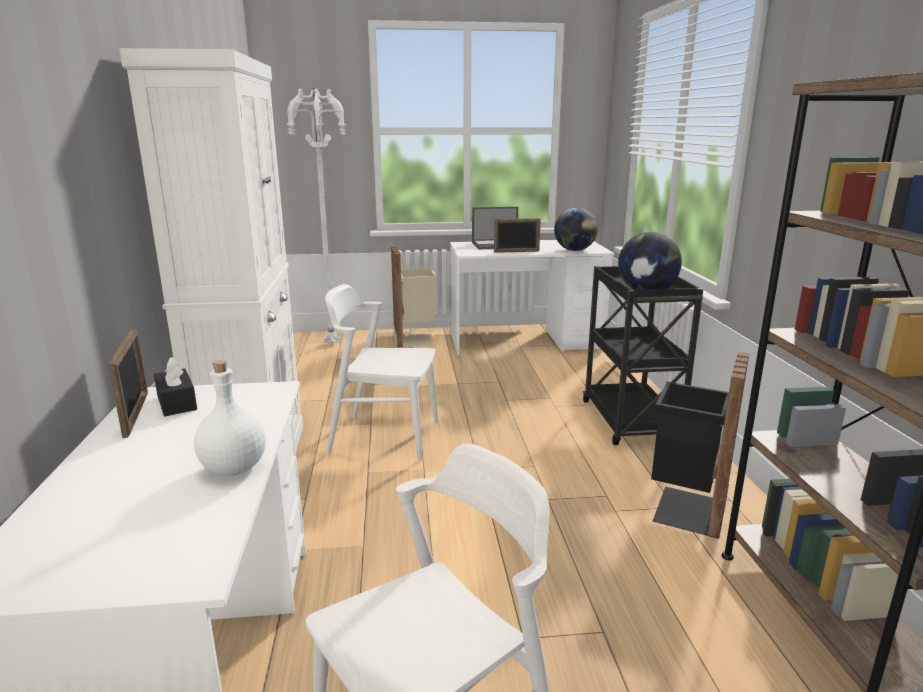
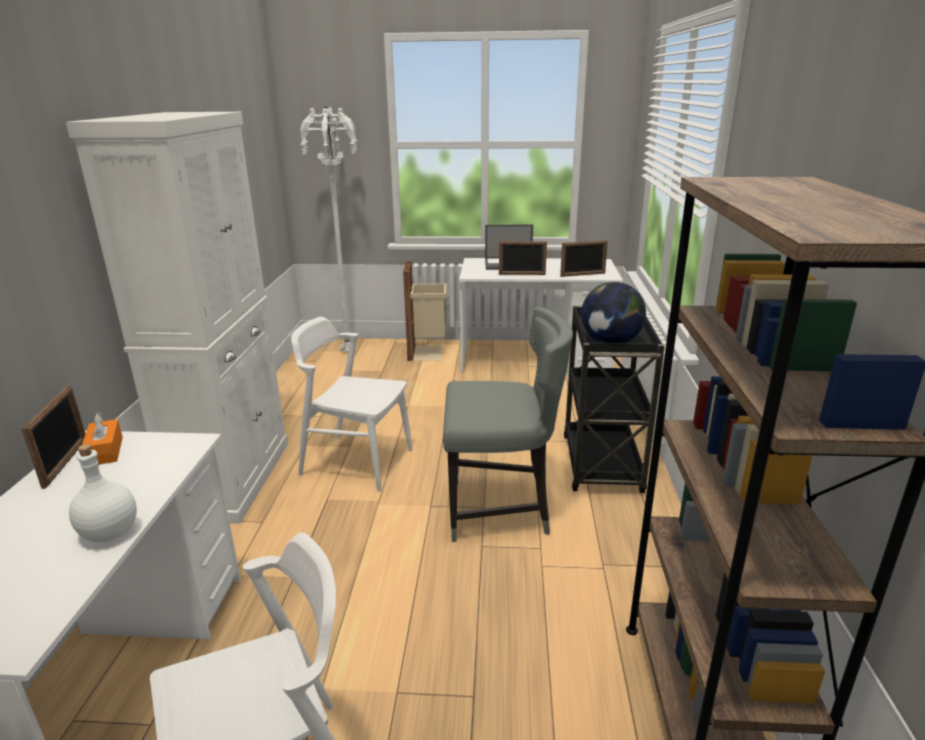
camera: 10 degrees right, 5 degrees up
black tissue box [154,357,197,416] -> orange tissue box [82,413,123,465]
globe [554,207,598,251] -> picture frame [560,240,608,277]
black trash can [651,352,749,539] -> none
none -> grey chair [443,307,573,542]

